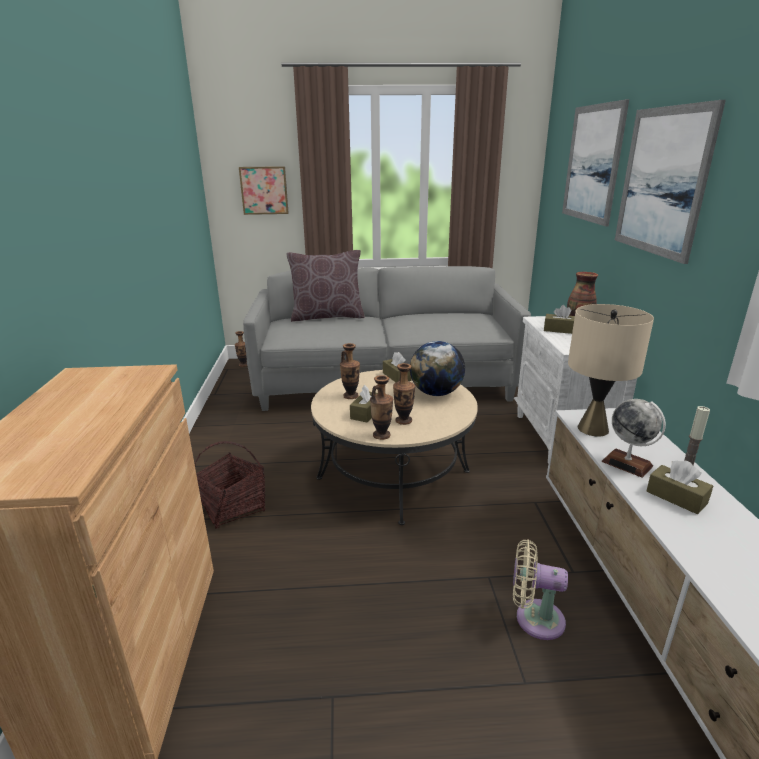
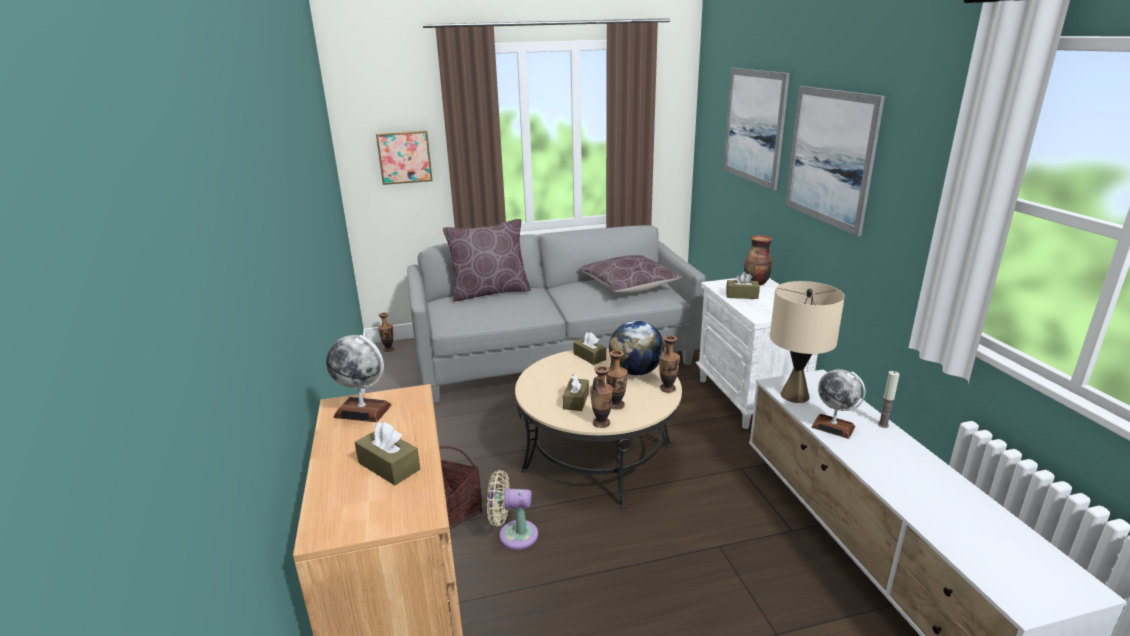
camera: 10 degrees left, 0 degrees up
vase [340,343,360,399] -> vase moved to [659,335,680,393]
beige fan [513,539,568,640] -> beige fan moved to [487,470,538,550]
brown tissue box [647,461,713,514] -> brown tissue box moved to [355,422,420,485]
none -> globe [326,335,392,422]
none -> brown pillow [579,255,683,293]

